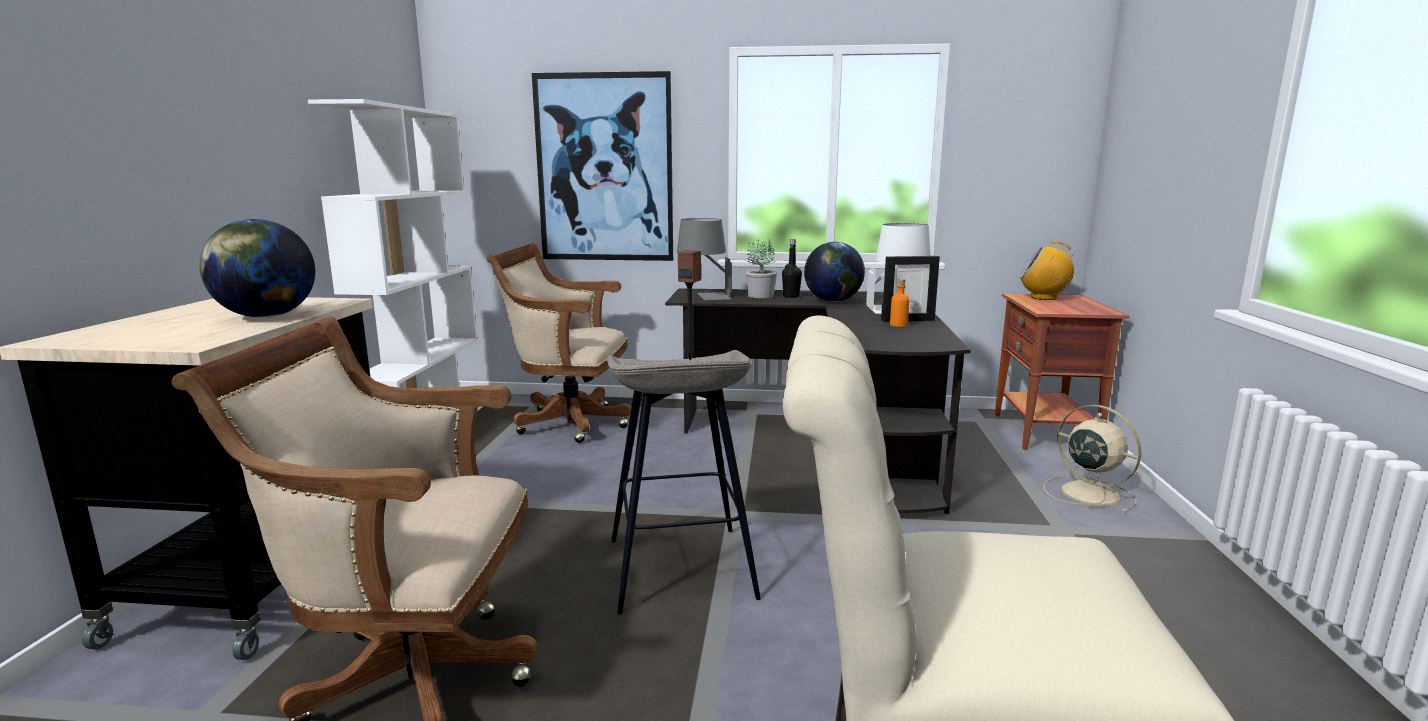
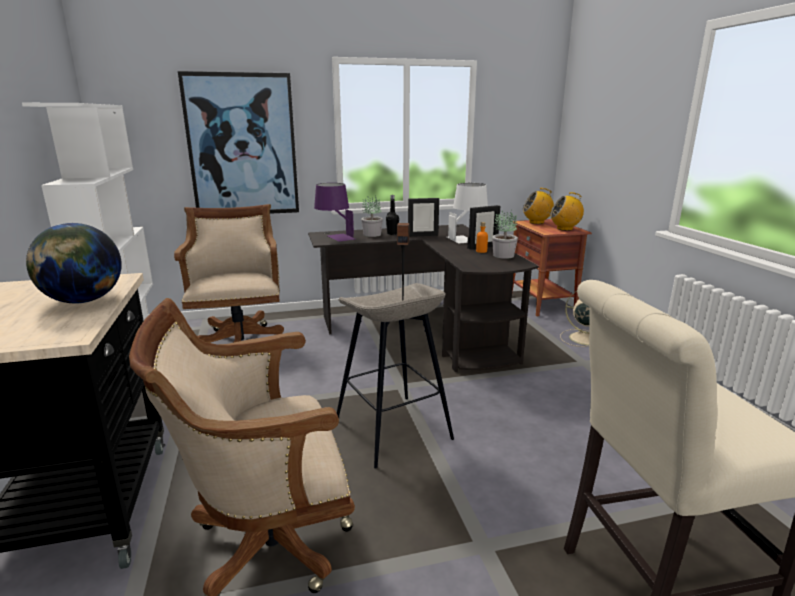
camera: 20 degrees left, 5 degrees up
office chair [487,243,631,443] -> office chair turned 90 degrees clockwise [174,204,284,343]
grey table lamp [677,218,732,300] -> purple table lamp [314,183,355,242]
globe [804,242,865,302] -> picture frame [408,198,439,237]
none -> potted plant [492,210,518,259]
none -> radio [550,192,584,231]

